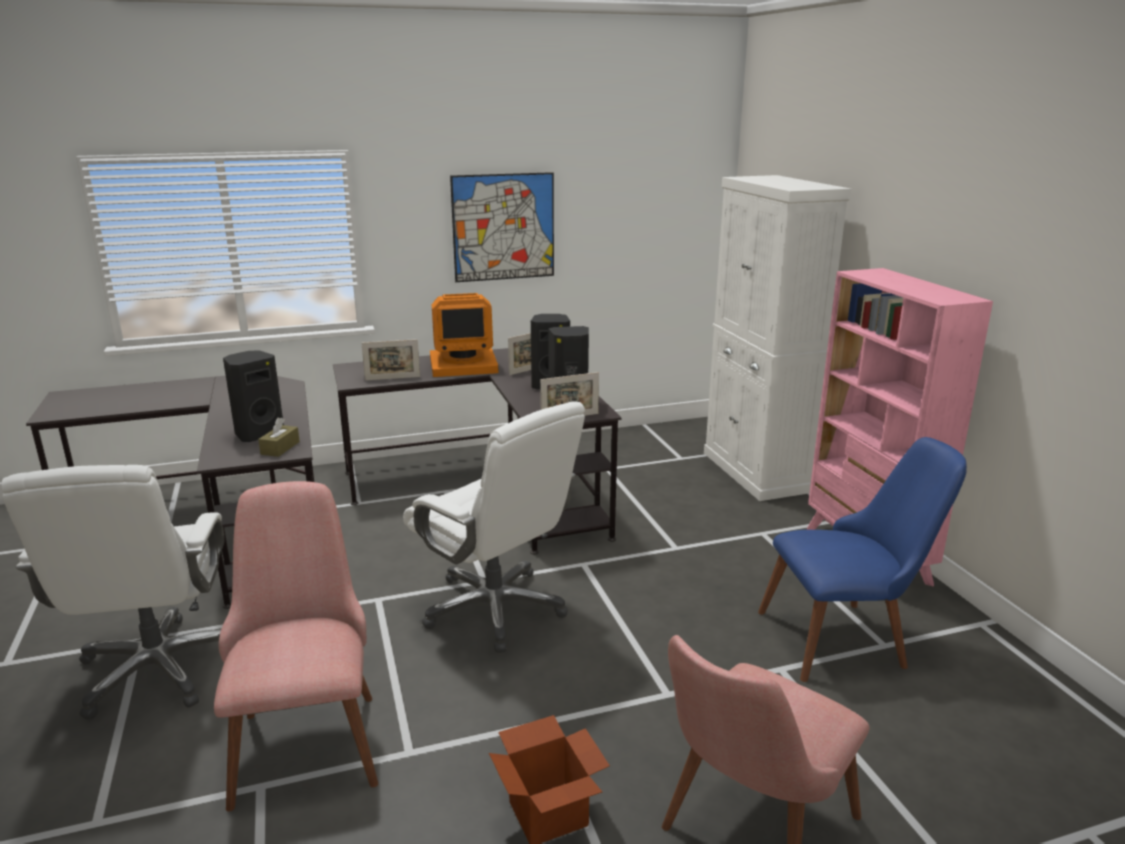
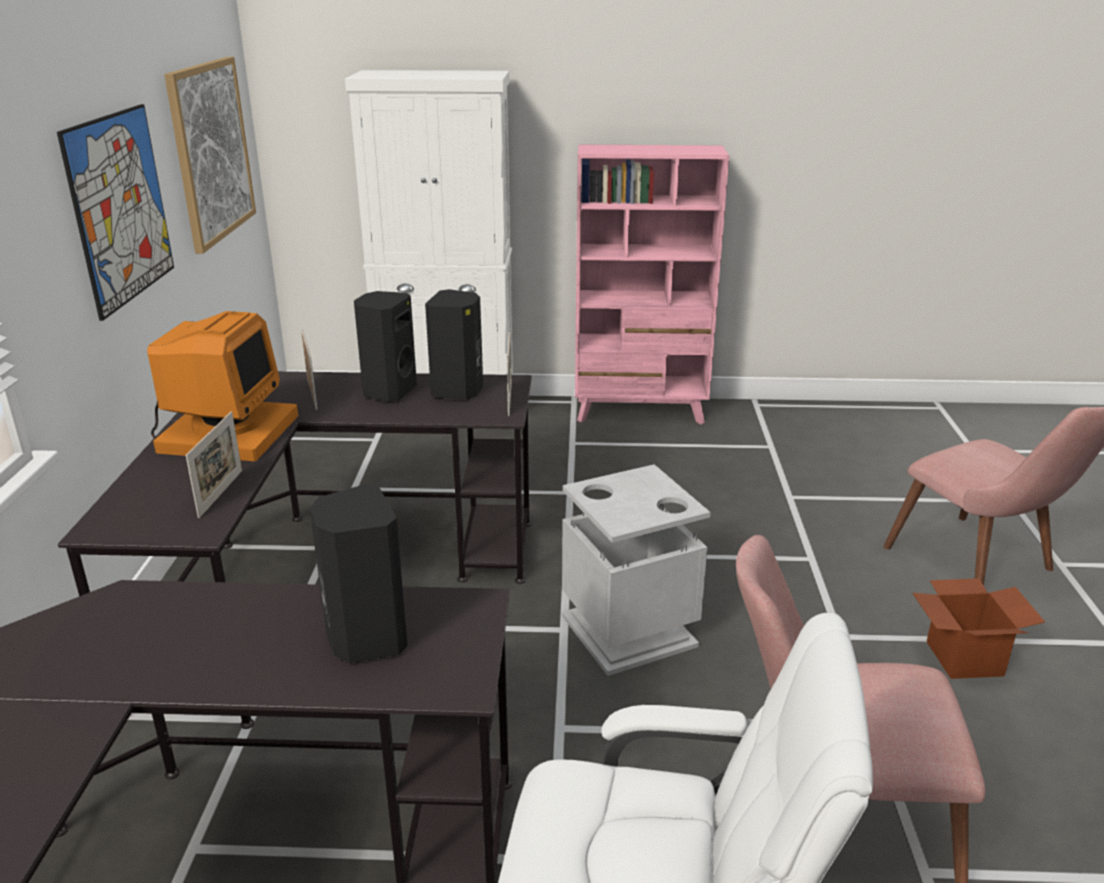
camera: 70 degrees left, 5 degrees up
brown tissue box [258,418,300,457] -> none
white office chair [403,402,585,653] -> grey trash can [562,464,710,676]
blue chair [758,437,967,682] -> none
none -> picture [164,57,256,254]

